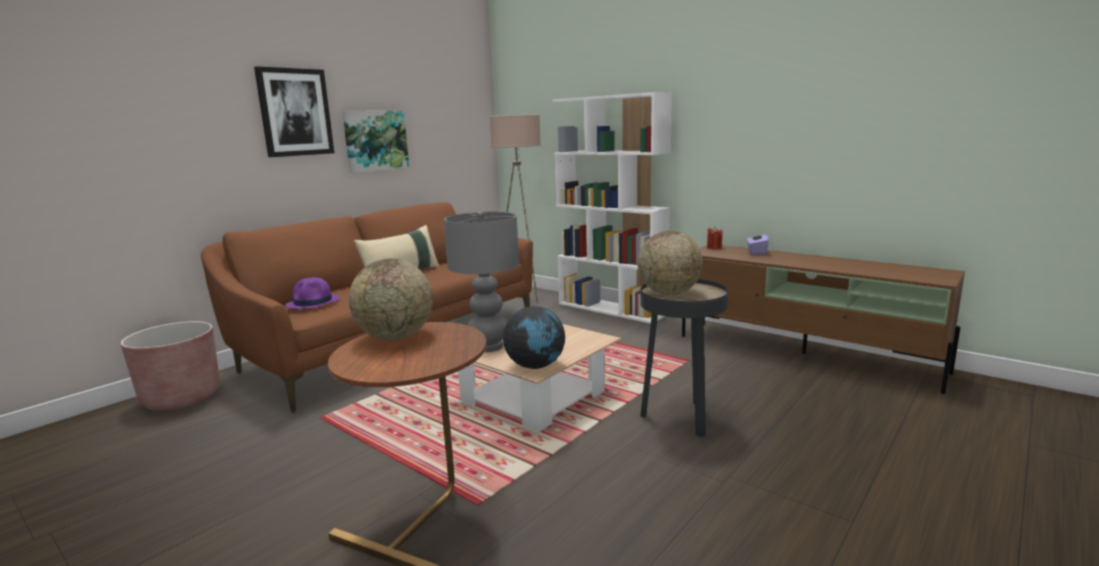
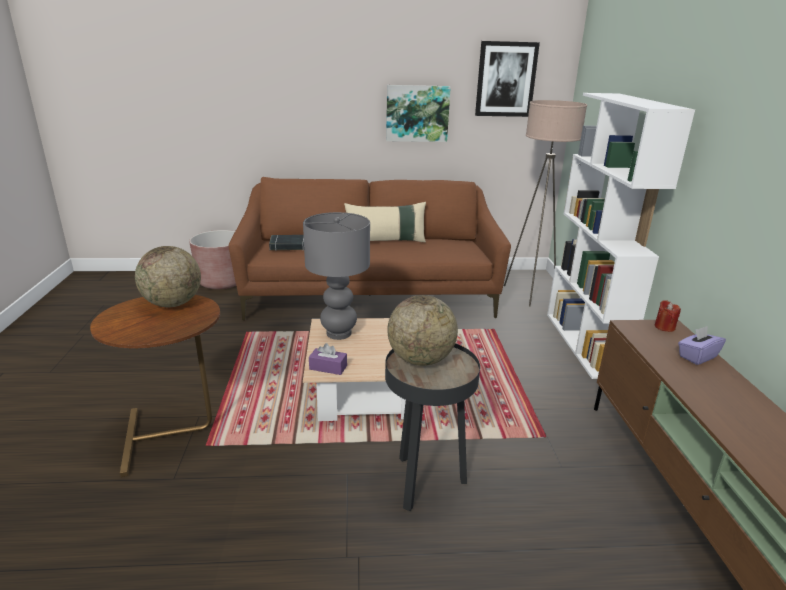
camera: 45 degrees right, 10 degrees up
picture [254,66,334,157] -> picture moved to [475,41,540,117]
purple hat [285,277,339,309] -> black book [269,235,304,250]
globe [503,306,565,369] -> purple tissue box [309,343,347,375]

